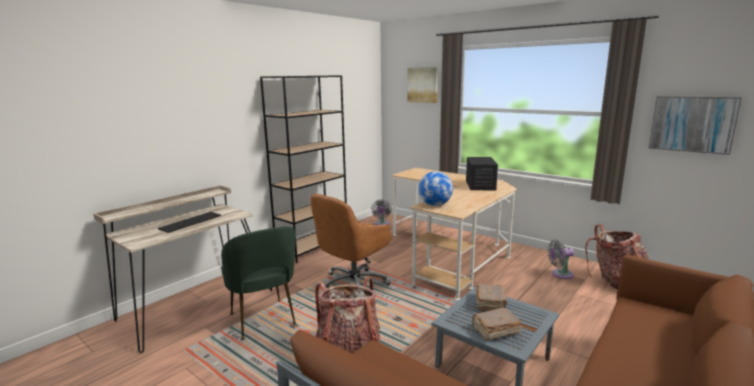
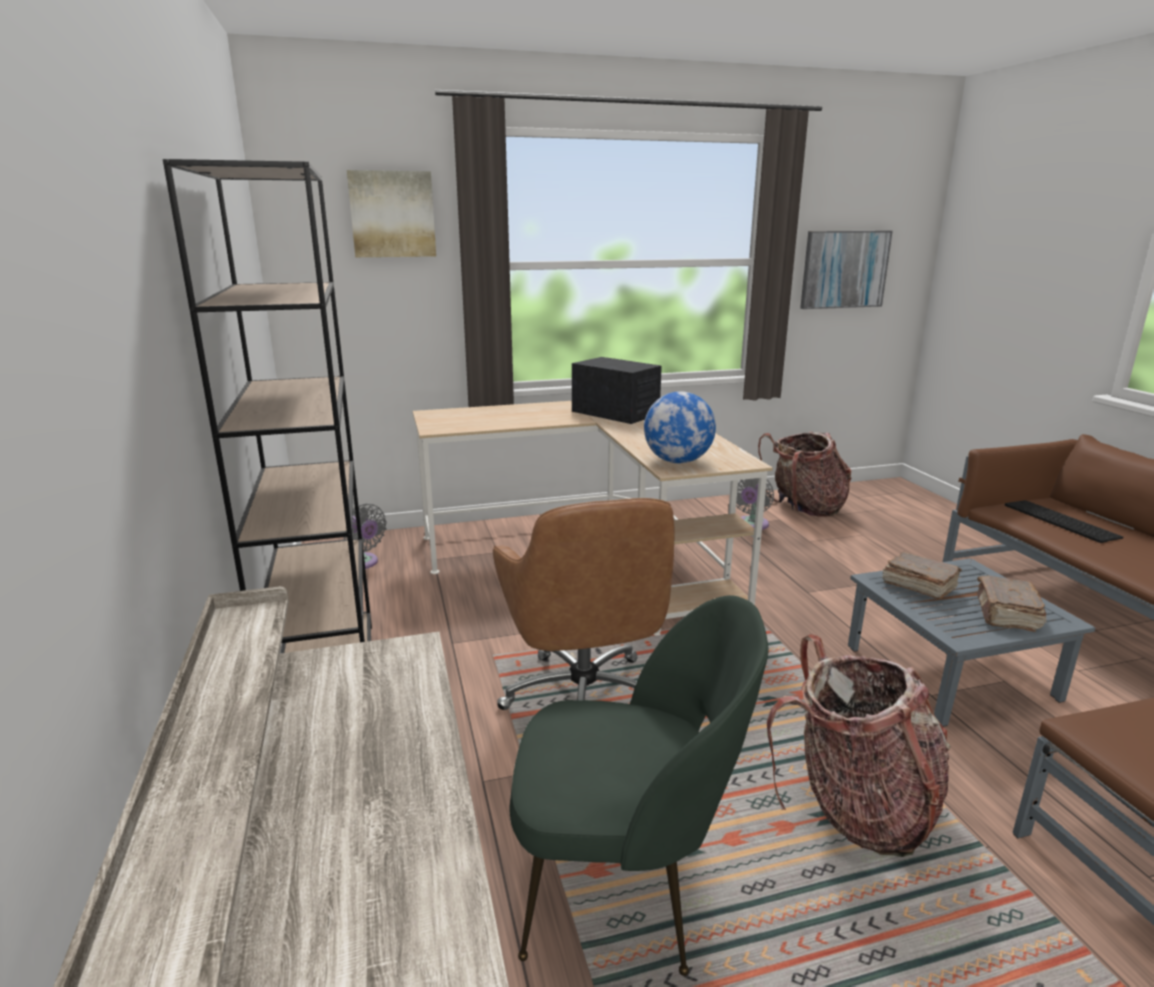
camera: 55 degrees left, 5 degrees up
keyboard [158,212,221,233] -> keyboard moved to [1005,500,1123,543]

